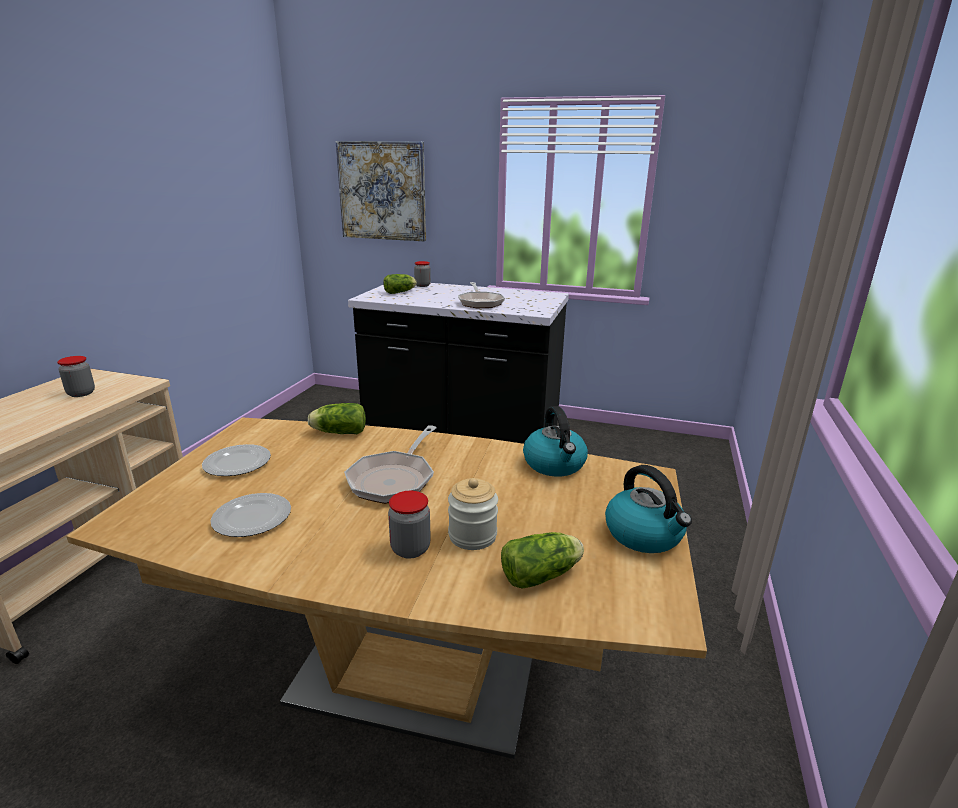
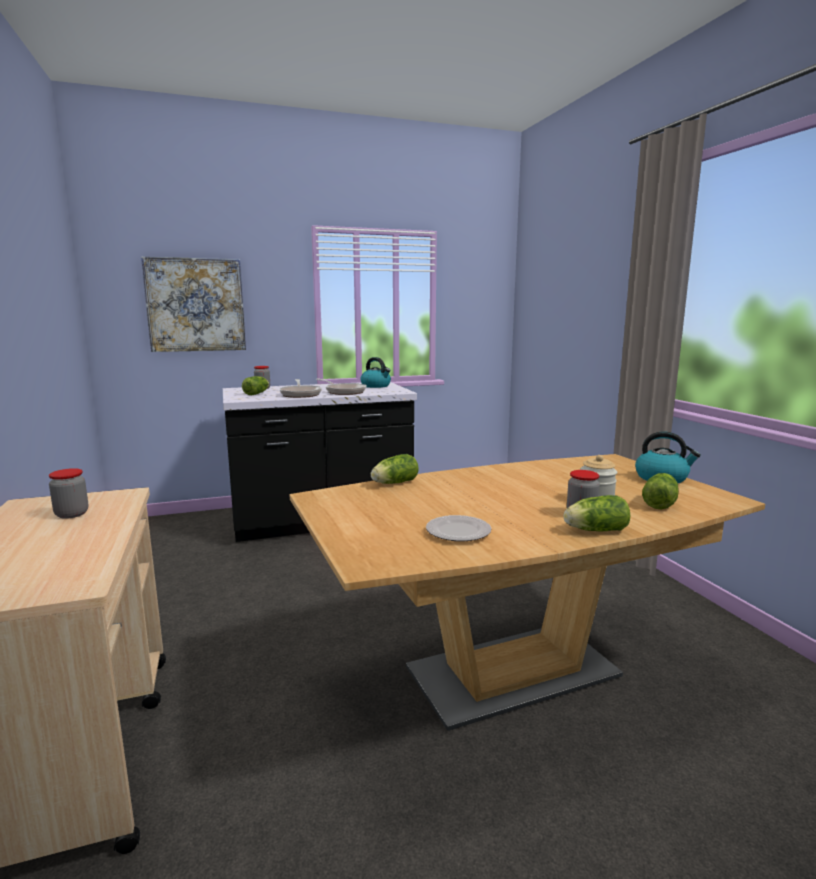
camera: 35 degrees left, 10 degrees down
plate [202,444,271,476] -> none
frying pan [344,425,437,504] -> frying pan moved to [279,379,322,398]
kettle [523,406,588,477] -> kettle moved to [361,357,391,388]
none -> lettuce [564,495,630,532]

